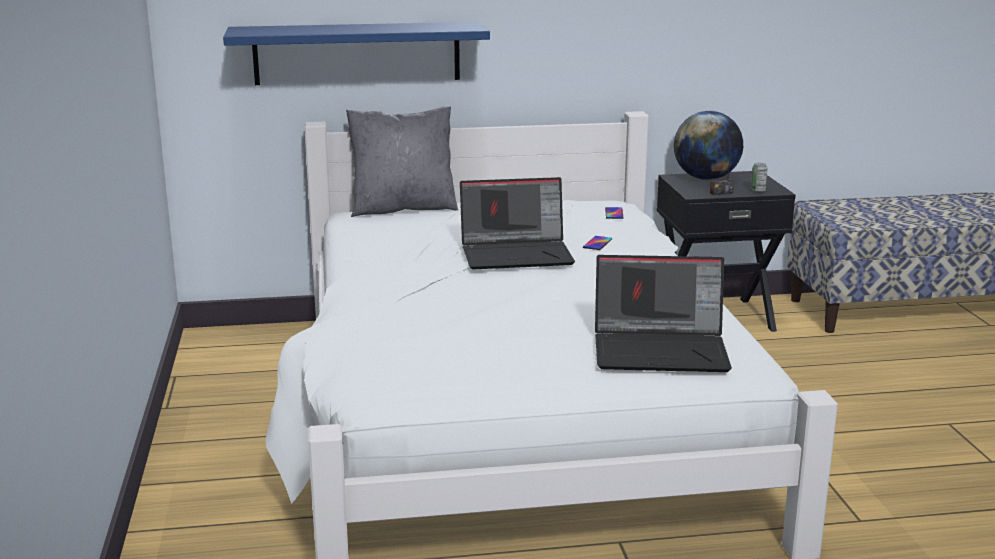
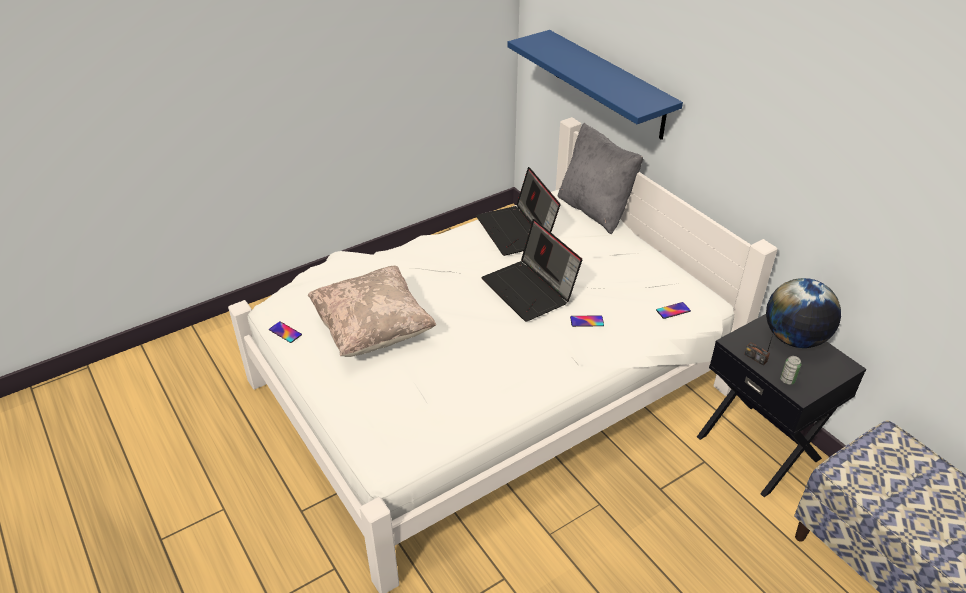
camera: 65 degrees right, 20 degrees up
laptop [595,255,732,372] -> laptop moved to [476,167,561,256]
none -> phone [269,321,302,343]
none -> beige pillow [308,266,436,357]

